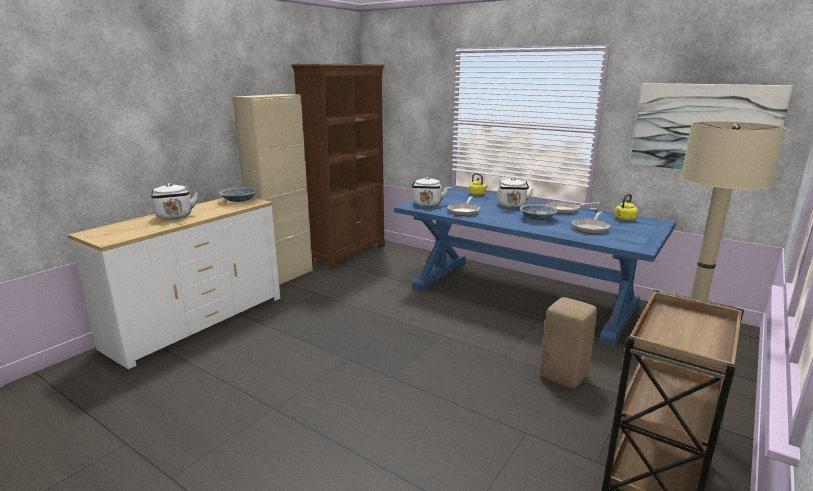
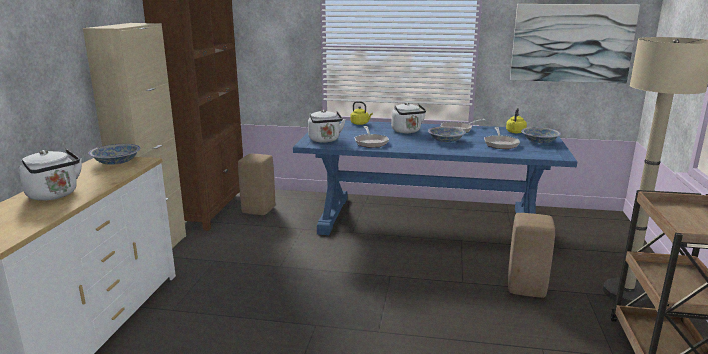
camera: 25 degrees left, 0 degrees up
none -> beige stool [238,154,275,215]
none -> bowl [521,127,561,143]

